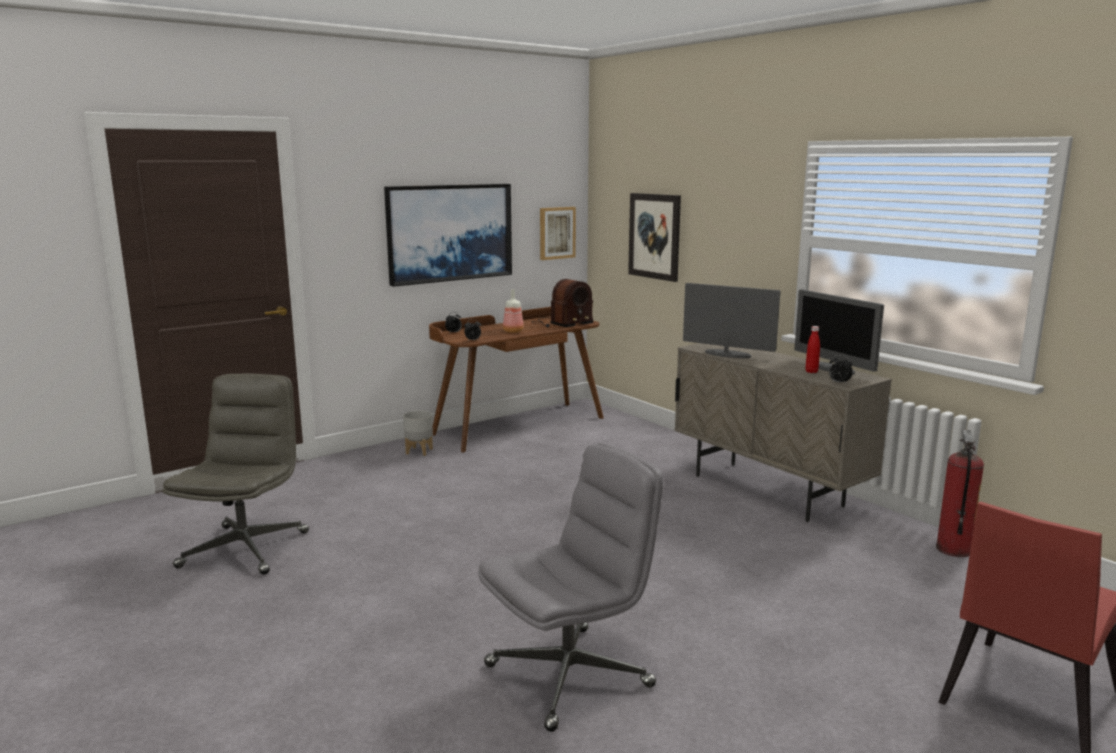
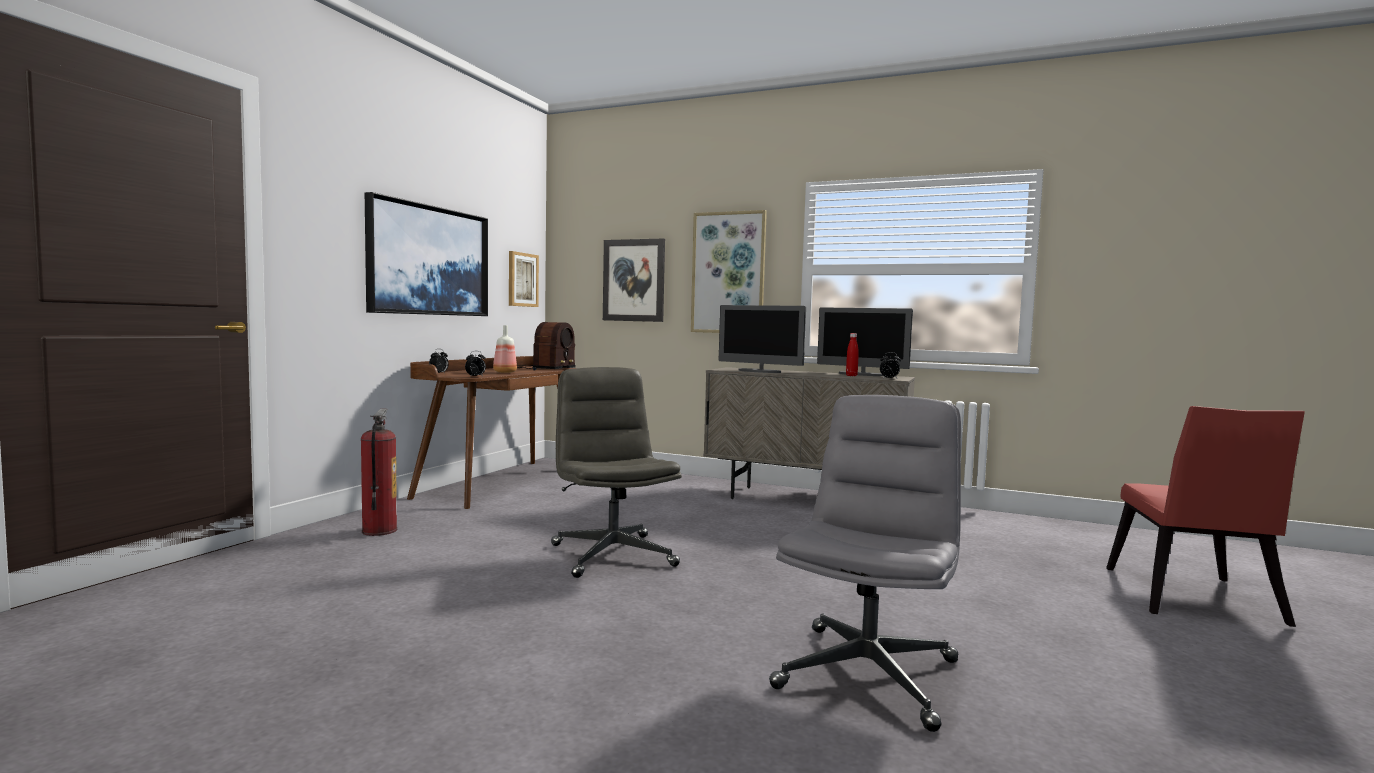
camera: 30 degrees left, 10 degrees down
grey office chair [163,374,309,575] -> grey office chair moved to [551,367,682,578]
grey planter [403,410,433,456] -> none
monitor [683,283,781,358] -> monitor turned 150 degrees counterclockwise [718,305,806,373]
fire extinguisher [936,430,984,557] -> fire extinguisher moved to [361,409,397,536]
none -> picture [691,210,767,333]

